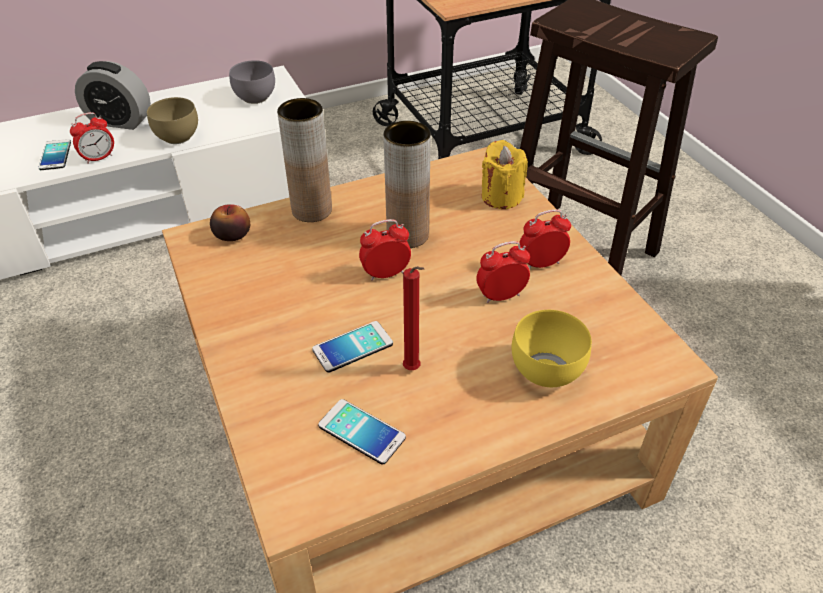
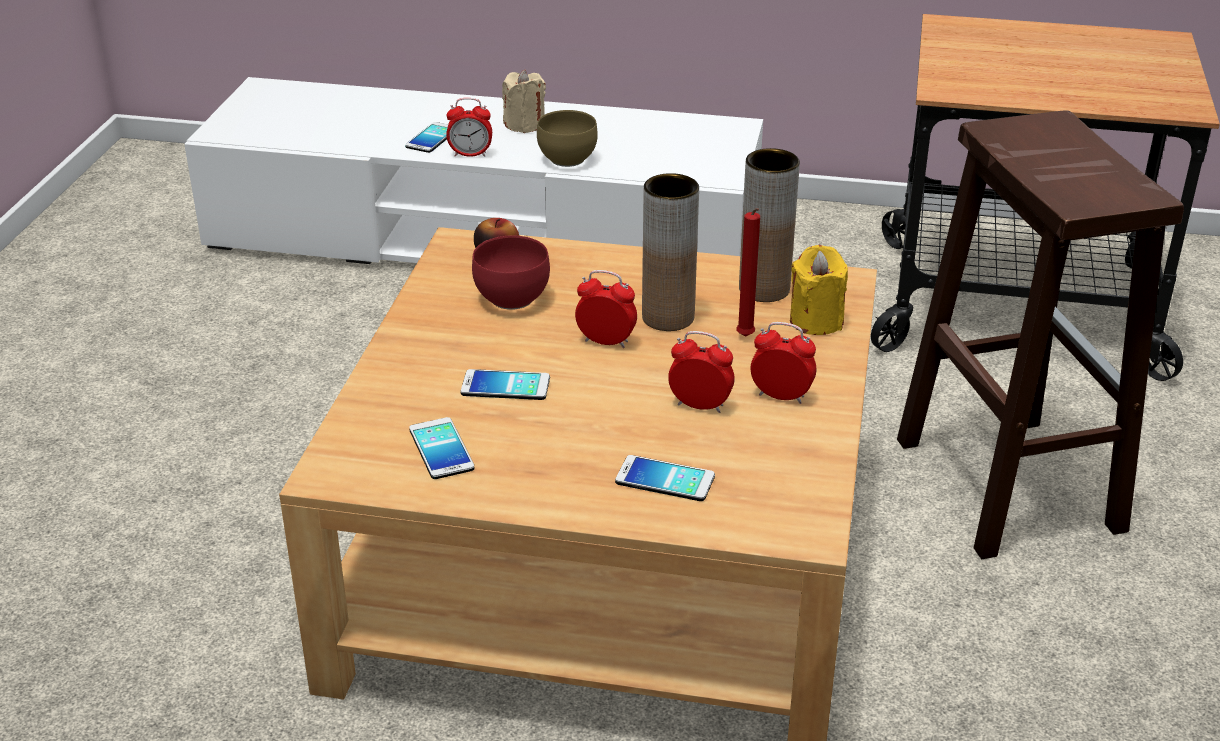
camera: 35 degrees right, 10 degrees down
alarm clock [75,61,151,130] -> beige candle [502,69,546,133]
grey bowl [229,60,275,104] -> none
brown vase [277,98,332,222] -> brown vase moved to [739,148,800,302]
red candle [403,266,425,370] -> red candle moved to [736,208,760,337]
yellow bowl [512,310,592,387] -> phone [615,455,715,501]
none -> red bowl [472,235,550,310]

